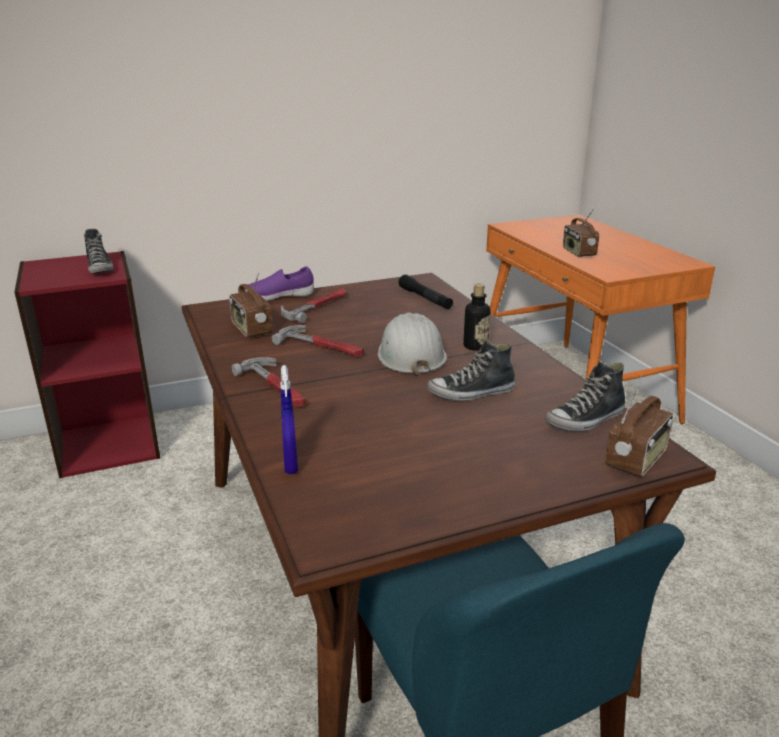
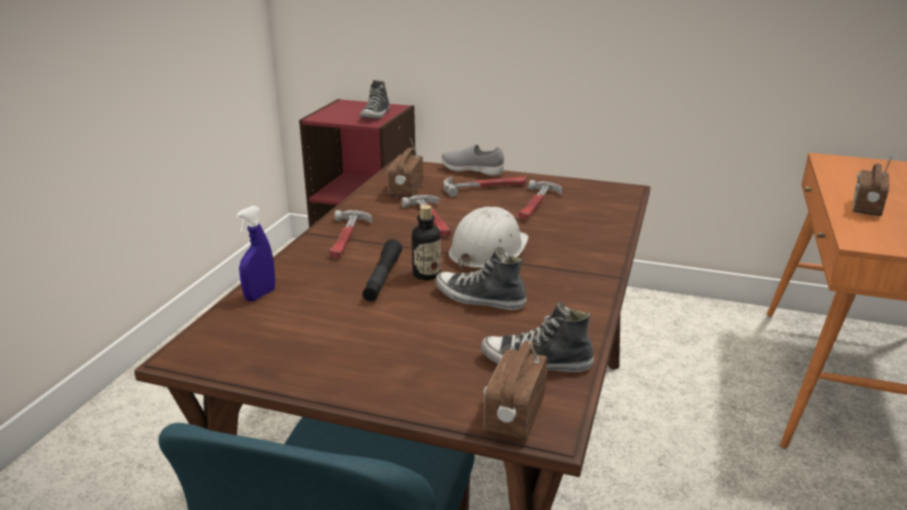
camera: 40 degrees right, 0 degrees up
purple shoe [245,266,314,301] -> grey shoe [441,145,504,176]
black flashlight [399,275,453,309] -> black flashlight moved to [362,239,402,301]
bottle [463,284,490,351] -> bottle moved to [412,205,441,280]
radio [605,375,673,477] -> radio turned 120 degrees clockwise [484,341,547,440]
none -> hammer [519,180,562,220]

